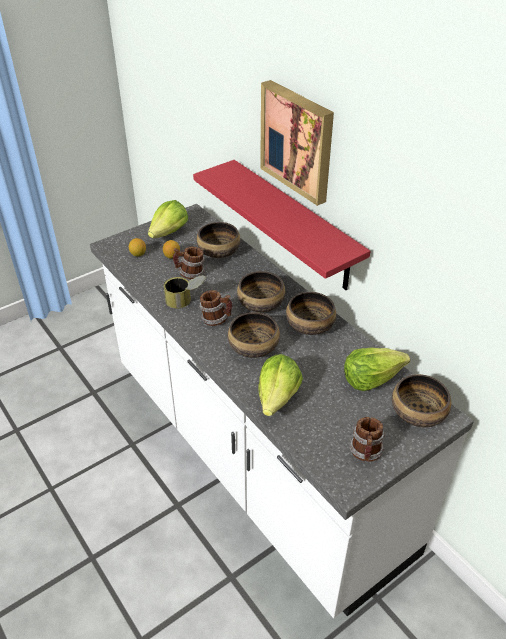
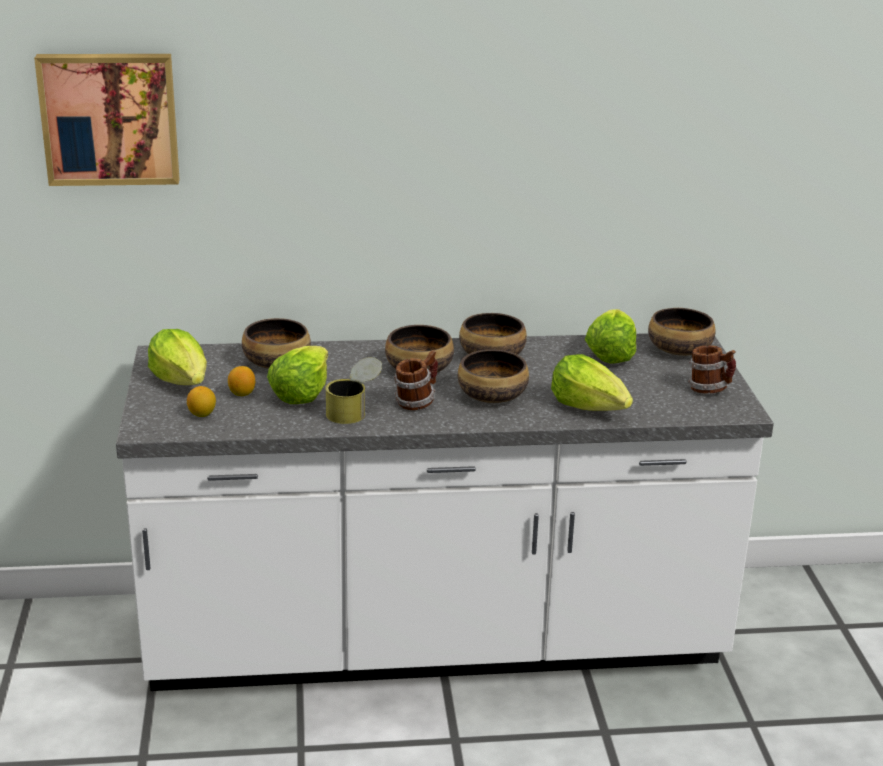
camera: 60 degrees left, 15 degrees down
mug [173,247,205,279] -> lettuce [267,346,328,404]
red shelf [193,160,371,290] -> none
picture [260,80,334,206] -> picture moved to [34,54,180,186]

